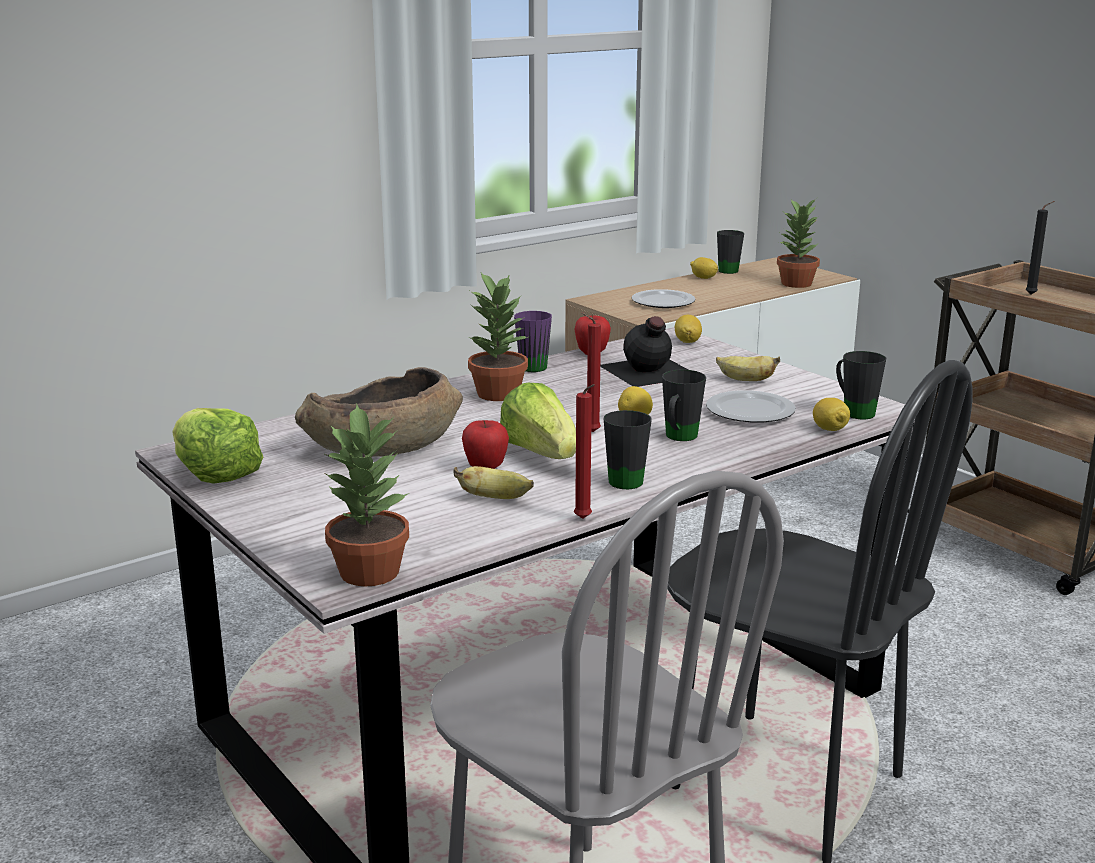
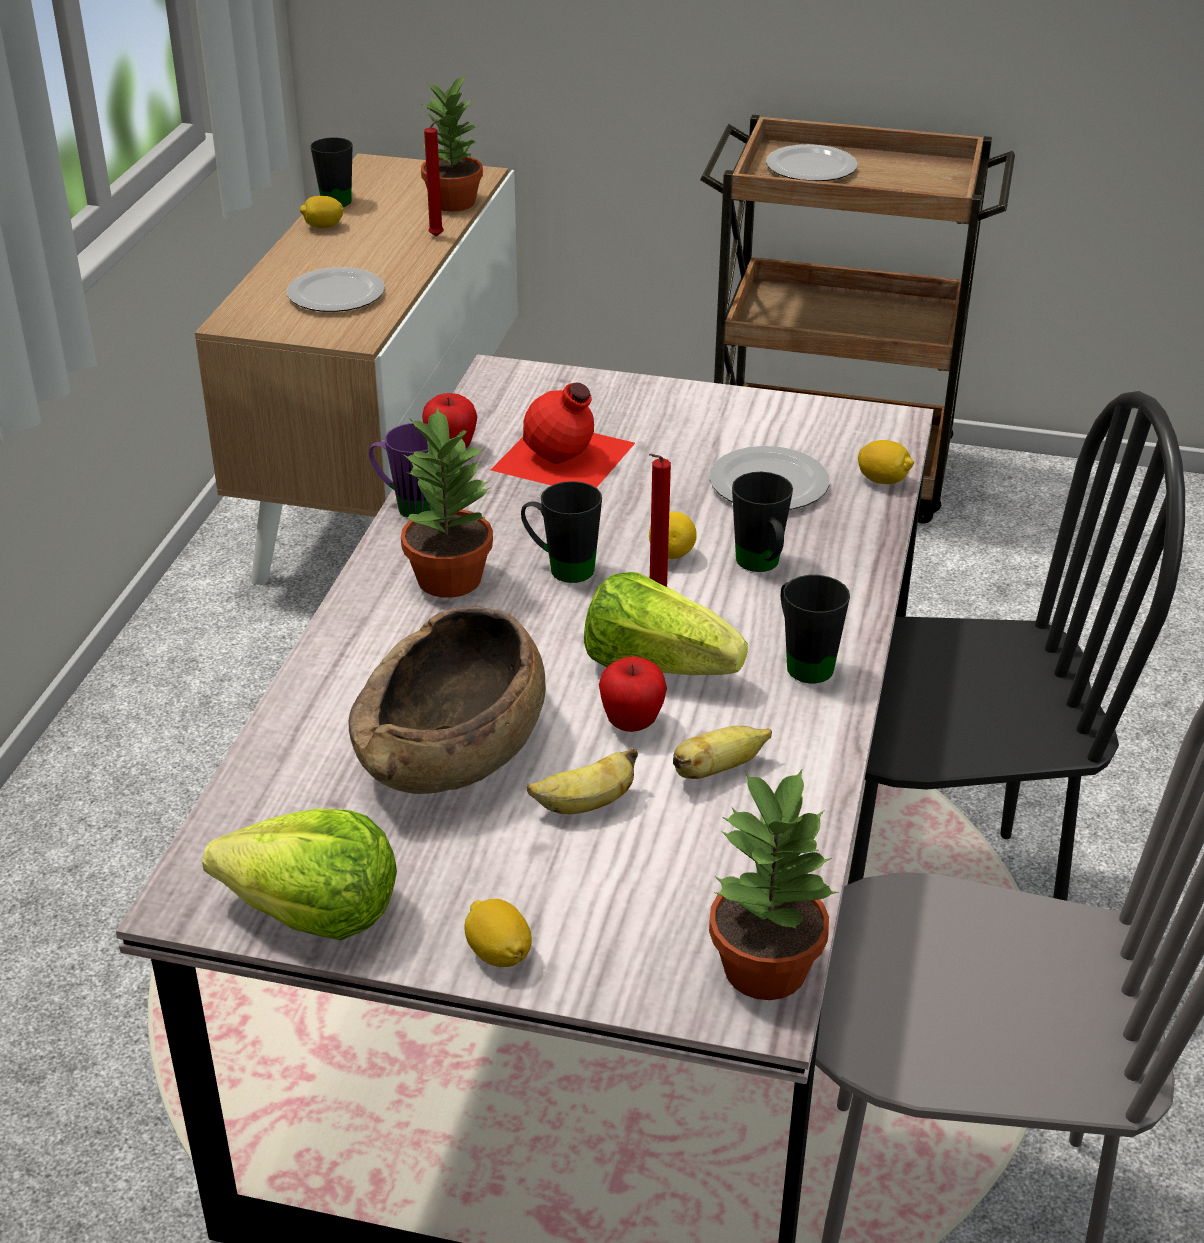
camera: 40 degrees left, 15 degrees up
red candle [574,384,595,519] -> red candle moved to [424,118,444,237]
black bottle [600,316,688,387] -> red bottle [491,383,635,488]
lemon [675,315,702,343] -> lemon moved to [465,899,532,967]
banana [716,356,780,381] -> banana moved to [527,747,638,814]
black mug [836,351,886,419] -> black mug moved to [521,481,602,583]
black candle [1025,201,1055,295] -> plate [766,144,858,181]

